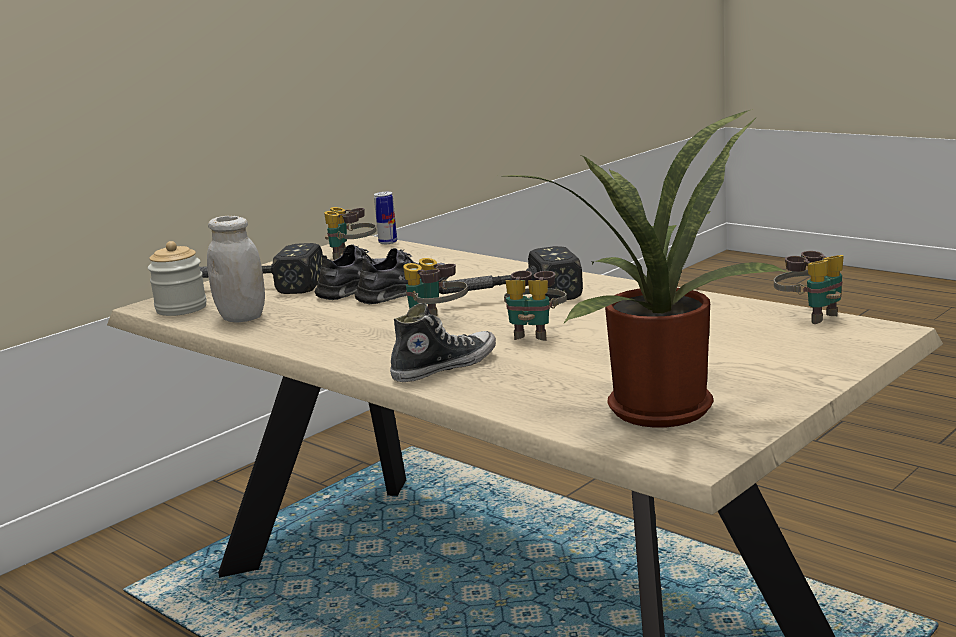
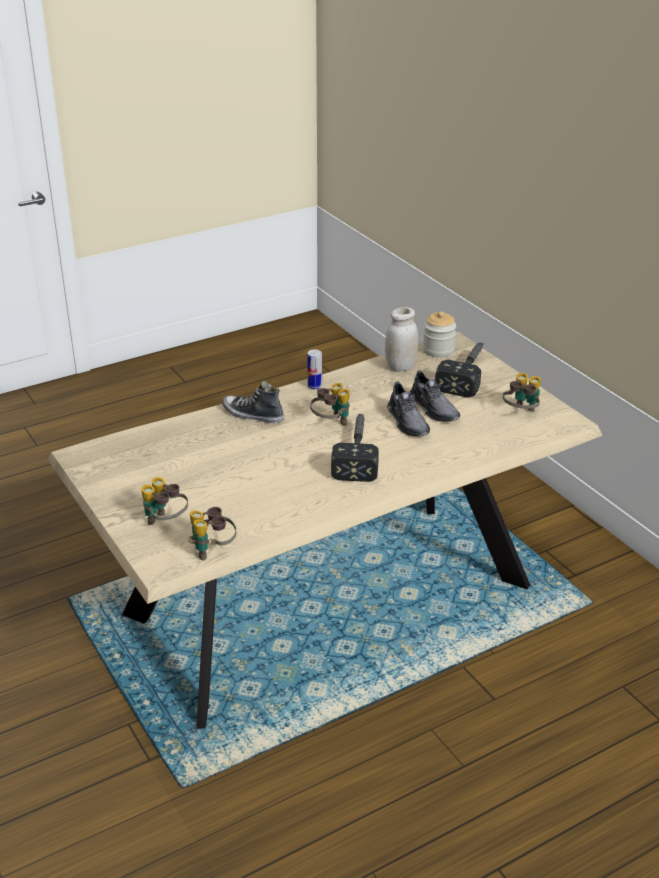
camera: 105 degrees right, 15 degrees up
can [374,192,397,244] -> can moved to [307,349,322,389]
shoe [390,303,496,382] -> shoe turned 135 degrees clockwise [223,381,284,423]
potted plant [504,109,790,428] -> none
binoculars [504,271,567,341] -> binoculars moved to [141,477,188,525]

